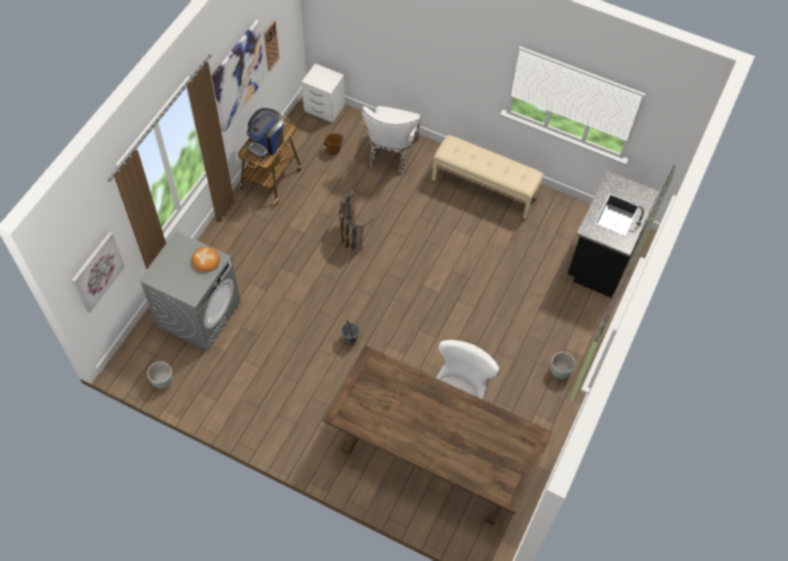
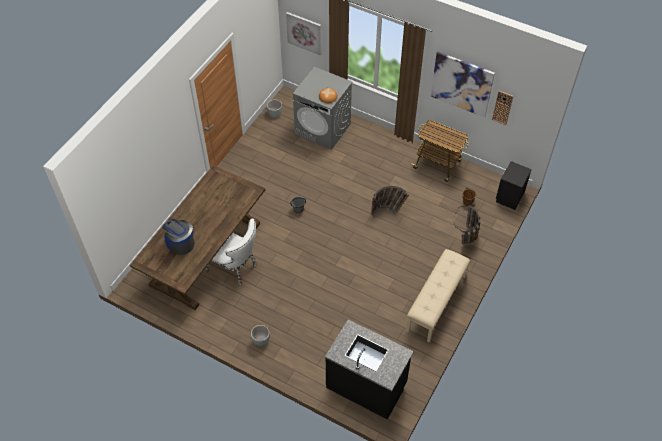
camera: 95 degrees right, 5 degrees down
coffee machine [247,108,284,158] -> coffee machine moved to [162,219,195,255]
white nightstand [302,64,345,123] -> black nightstand [496,161,532,210]
white chair [362,106,421,173] -> basket [454,205,481,245]

